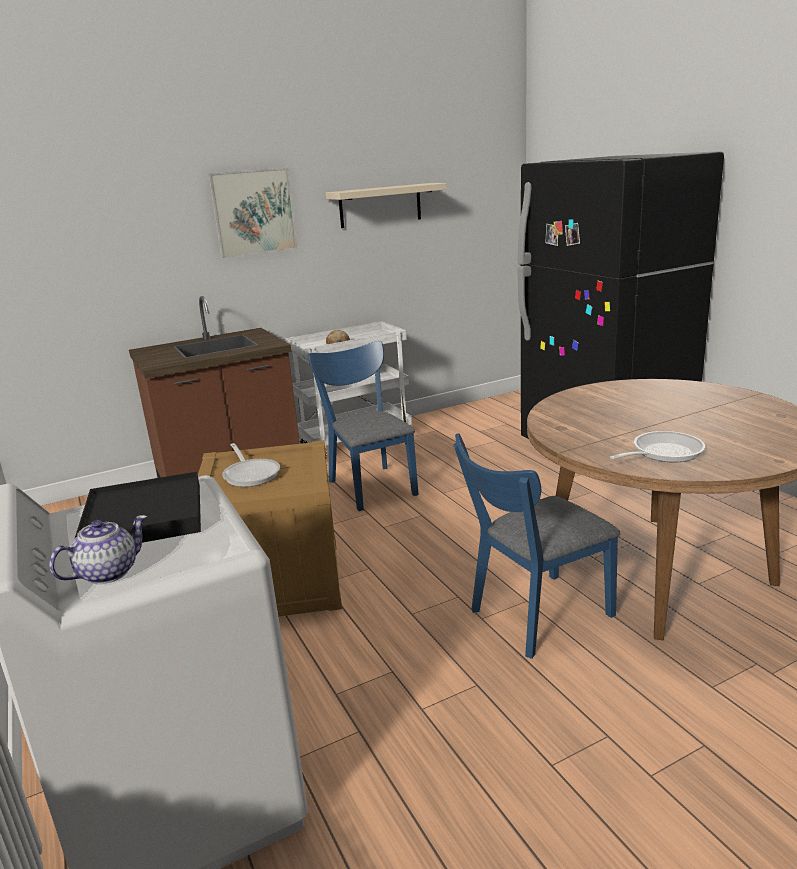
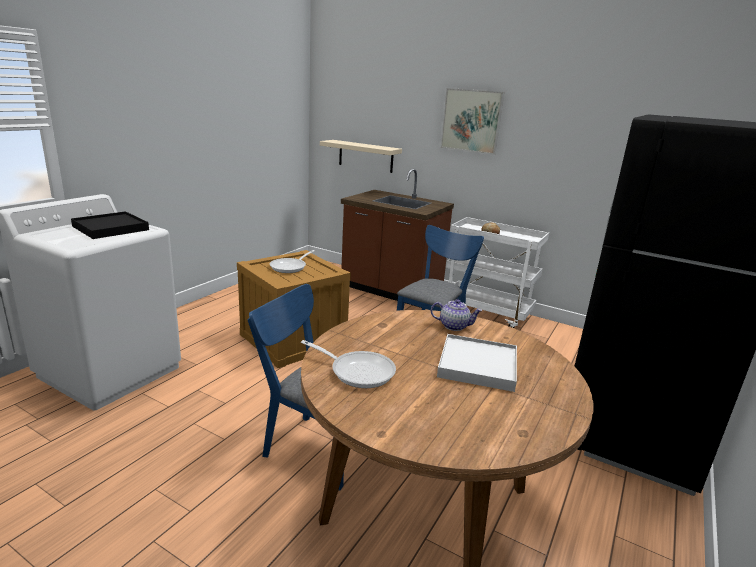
camera: 55 degrees right, 0 degrees up
teapot [49,515,147,584] -> teapot moved to [431,299,482,331]
beige shelf [326,183,447,228] -> beige shelf moved to [320,140,402,173]
none -> white tray [437,334,517,392]

